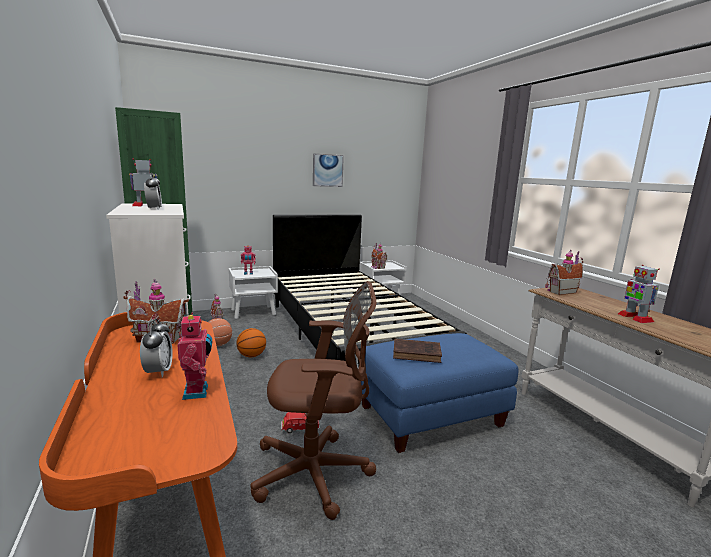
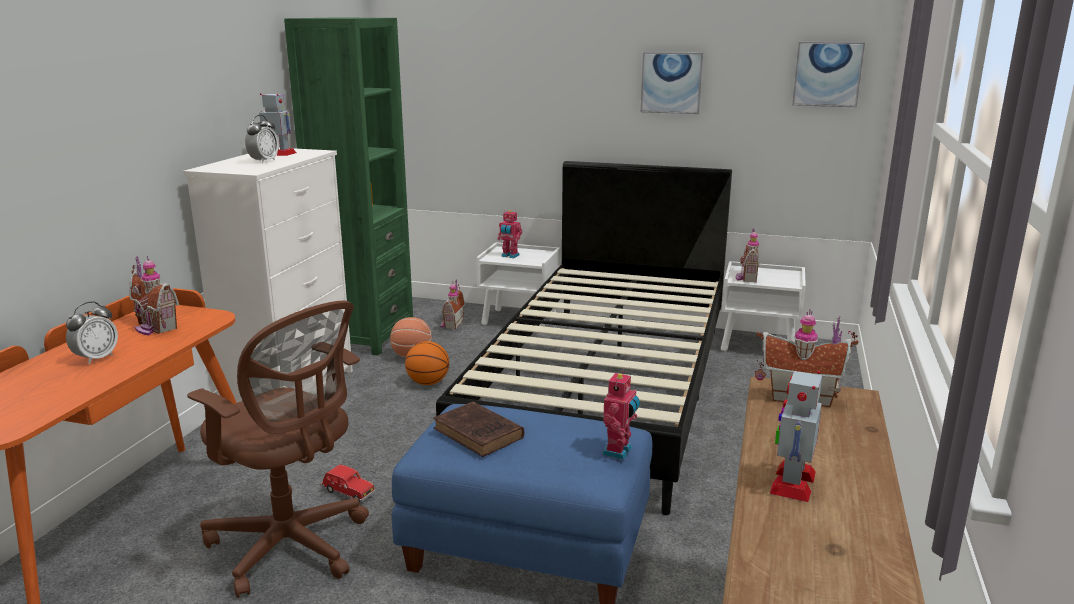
camera: 40 degrees right, 5 degrees up
toy robot [178,313,212,400] -> toy robot moved to [602,371,640,460]
none -> picture [792,42,865,107]

